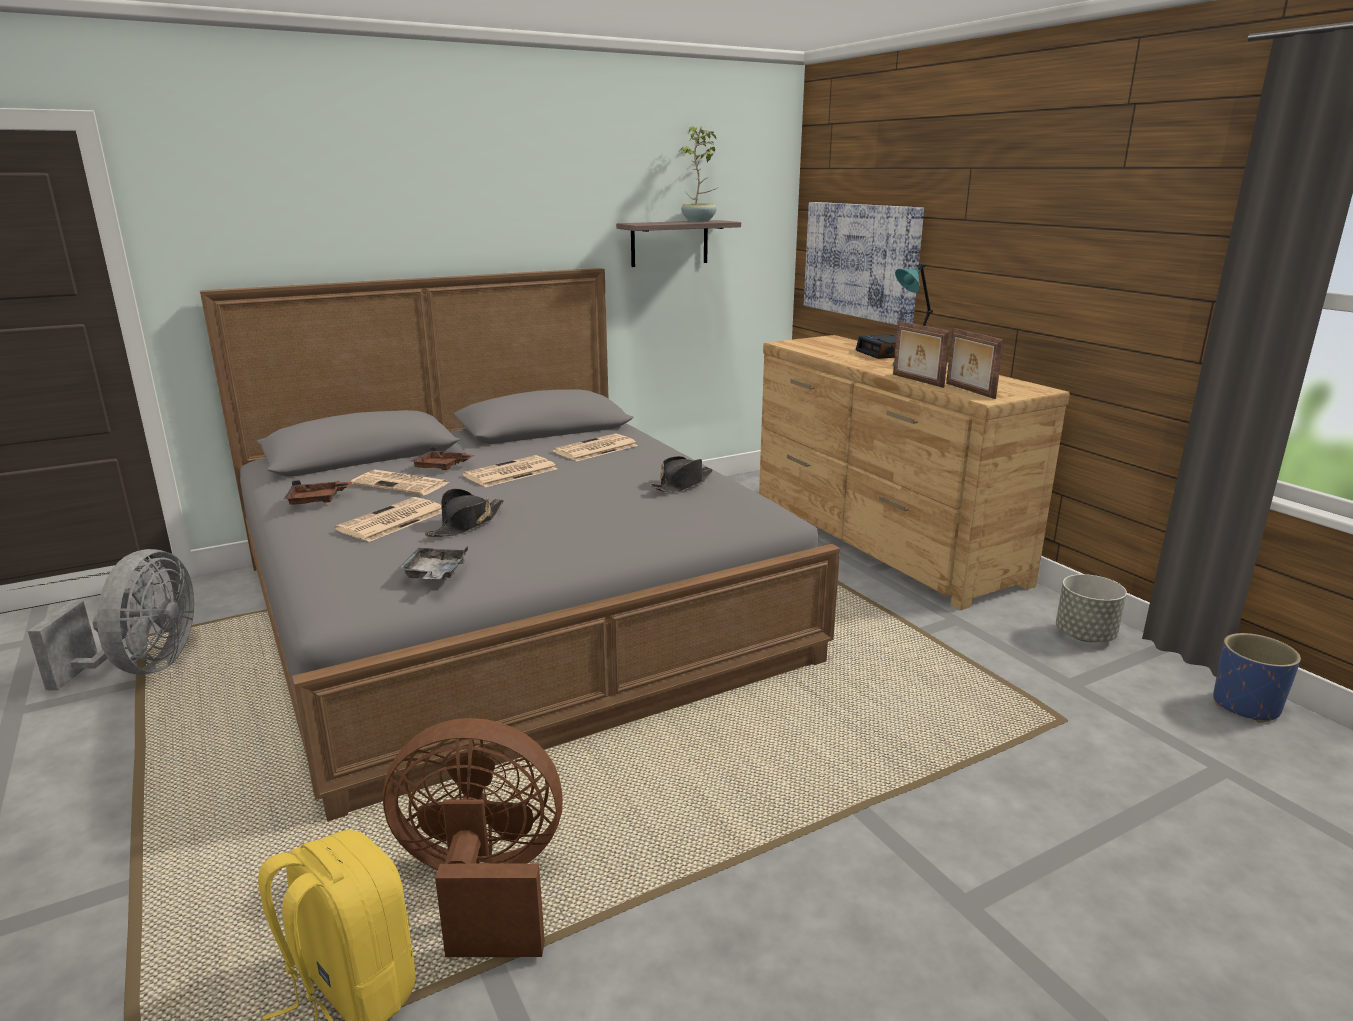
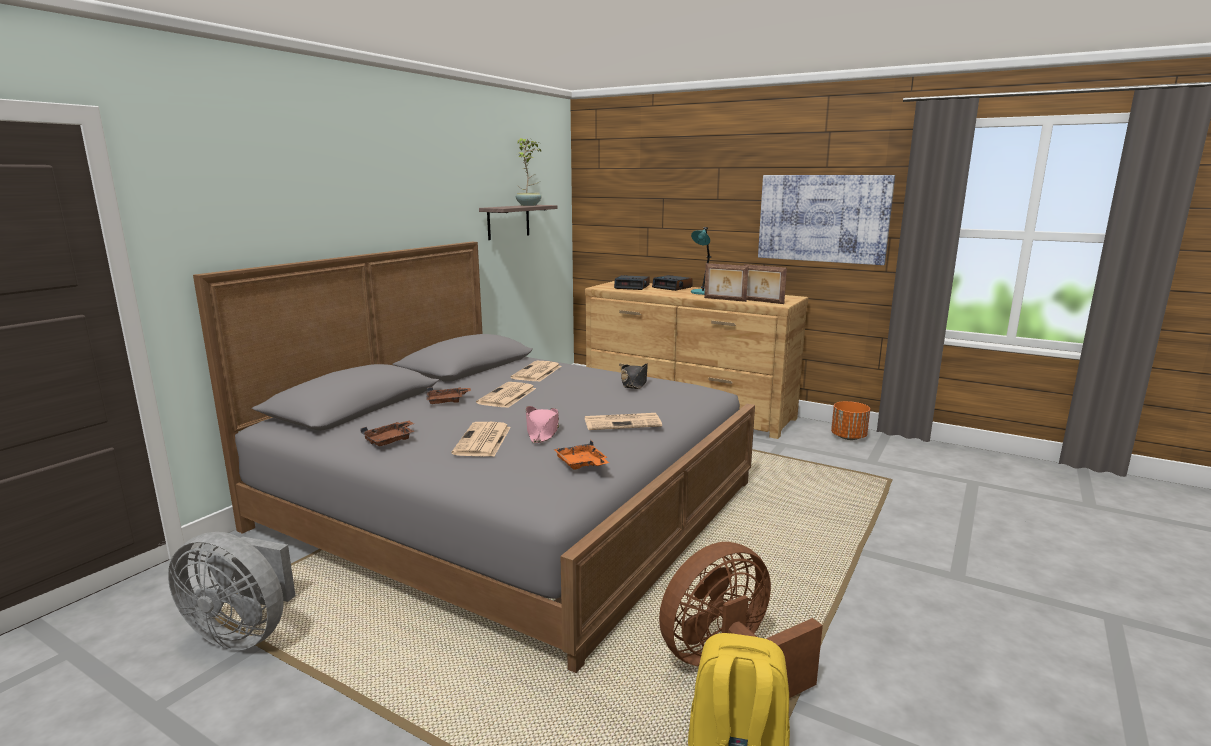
camera: 30 degrees left, 5 degrees down
grey fan [28,549,194,691] -> grey fan turned 135 degrees clockwise [168,532,296,650]
newspaper [351,470,450,496] -> newspaper moved to [585,413,662,430]
grey tray [397,546,468,580] -> orange tray [554,440,609,470]
black hat [425,489,504,537] -> pink hat [526,406,559,443]
picture [804,202,924,325] -> picture moved to [758,175,895,265]
grey planter [1056,574,1127,642] -> orange planter [831,401,870,440]
blue planter [1213,633,1301,723] -> none
none -> alarm clock [614,275,650,290]

